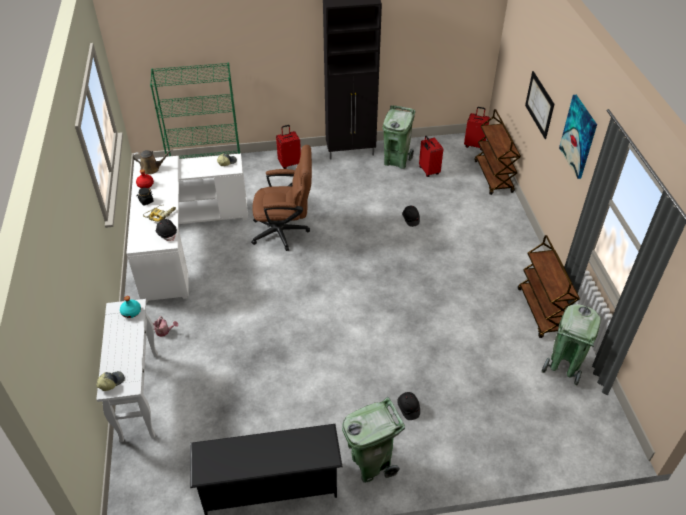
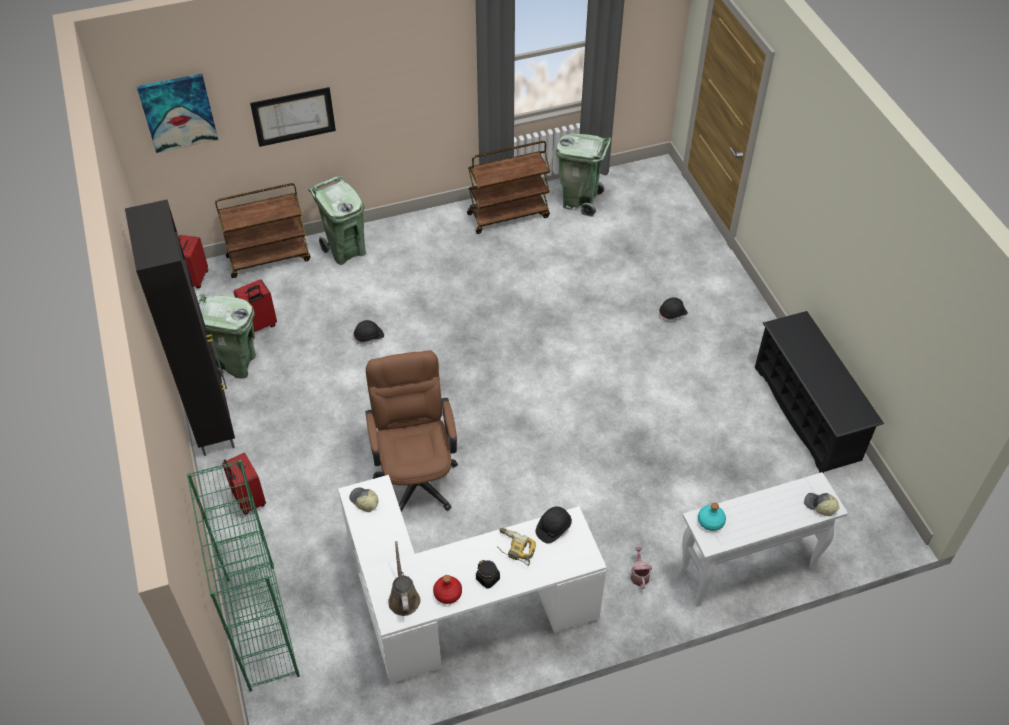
camera: 100 degrees left, 5 degrees up
green trash can [342,397,405,483] -> green trash can moved to [308,176,366,265]
picture [559,95,597,179] -> picture moved to [137,74,218,153]

